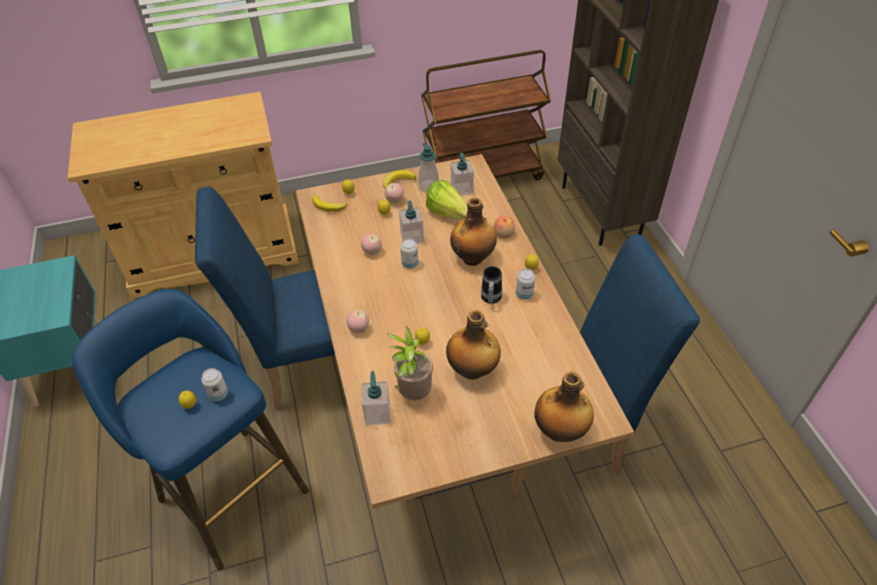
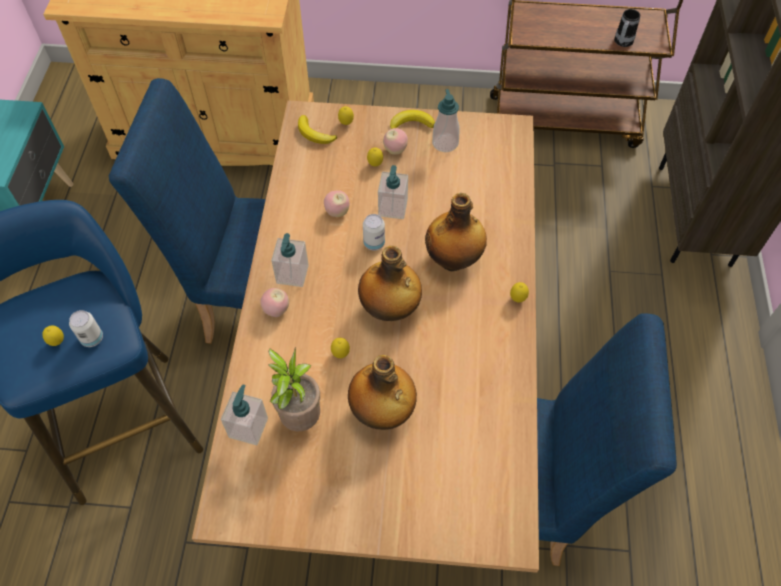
camera: 20 degrees right, 10 degrees up
lettuce [426,180,468,220] -> none
soap dispenser [451,153,474,196] -> soap dispenser moved to [271,233,309,287]
mug [481,266,502,304] -> mug moved to [614,9,640,47]
apple [494,216,515,238] -> none
can [516,269,535,300] -> none
bottle [534,372,594,442] -> bottle moved to [358,246,422,321]

